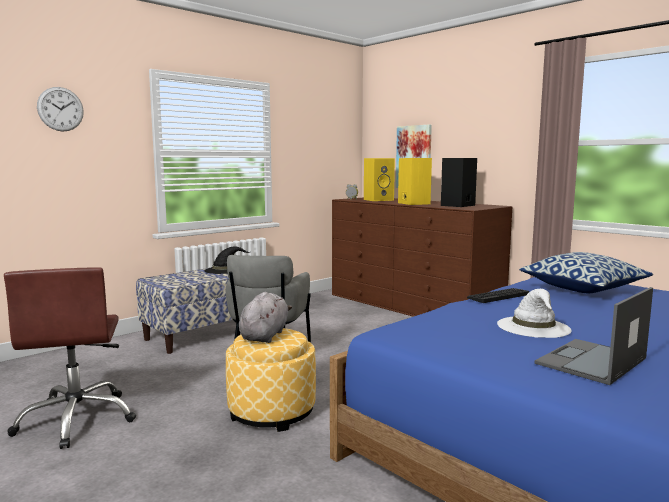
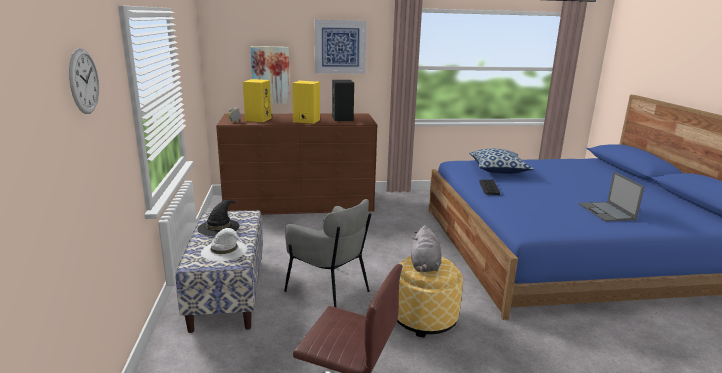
camera: 55 degrees left, 10 degrees up
grey plush toy [239,292,292,343] -> grey plush toy turned 135 degrees counterclockwise [411,225,441,272]
white hat [497,289,572,338] -> white hat moved to [201,228,247,261]
none -> picture [315,20,367,74]

